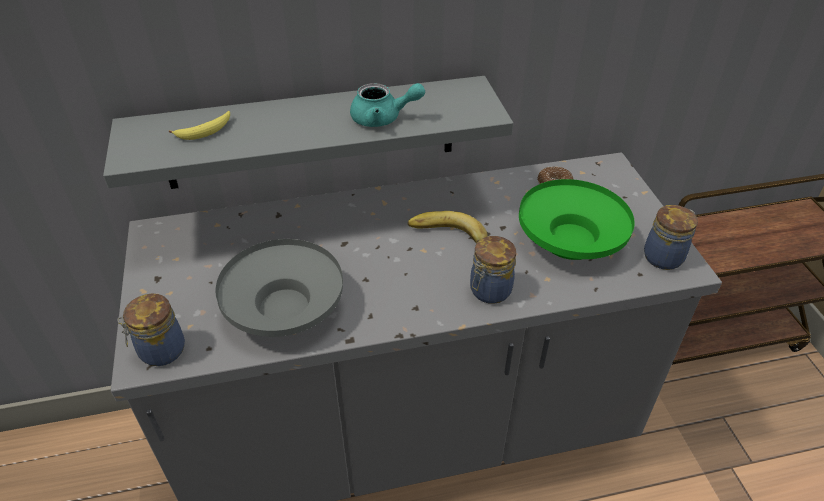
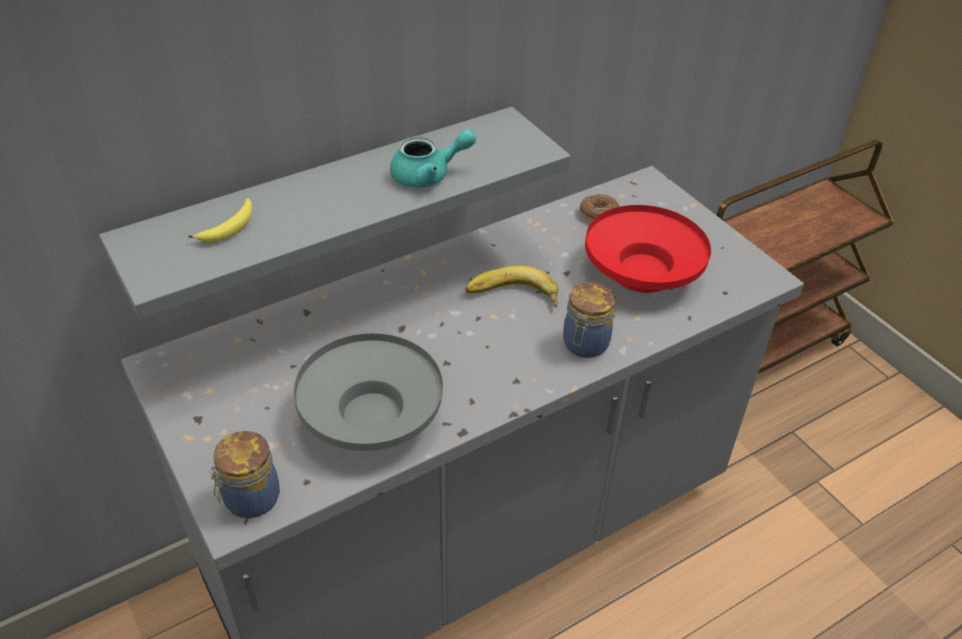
camera: 20 degrees left, 0 degrees up
green bowl [519,179,635,260] -> red bowl [585,205,711,293]
jar [644,205,698,270] -> none

